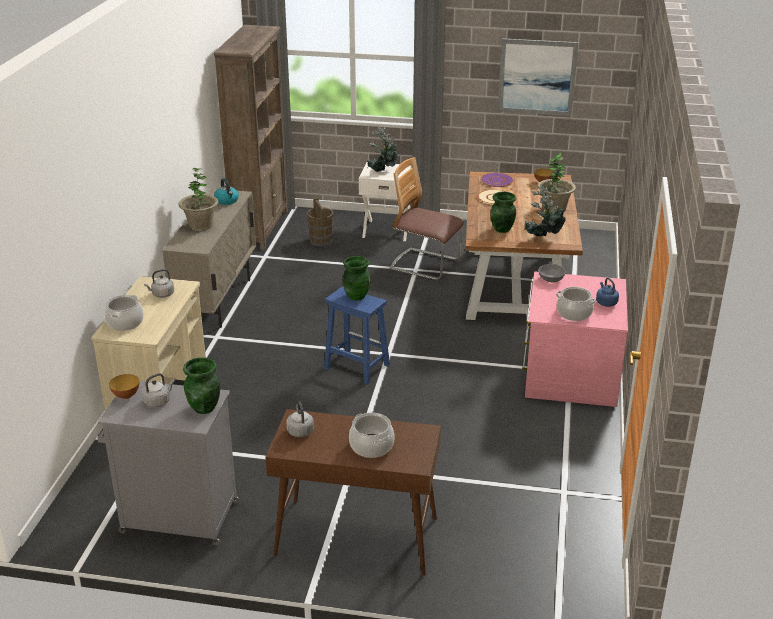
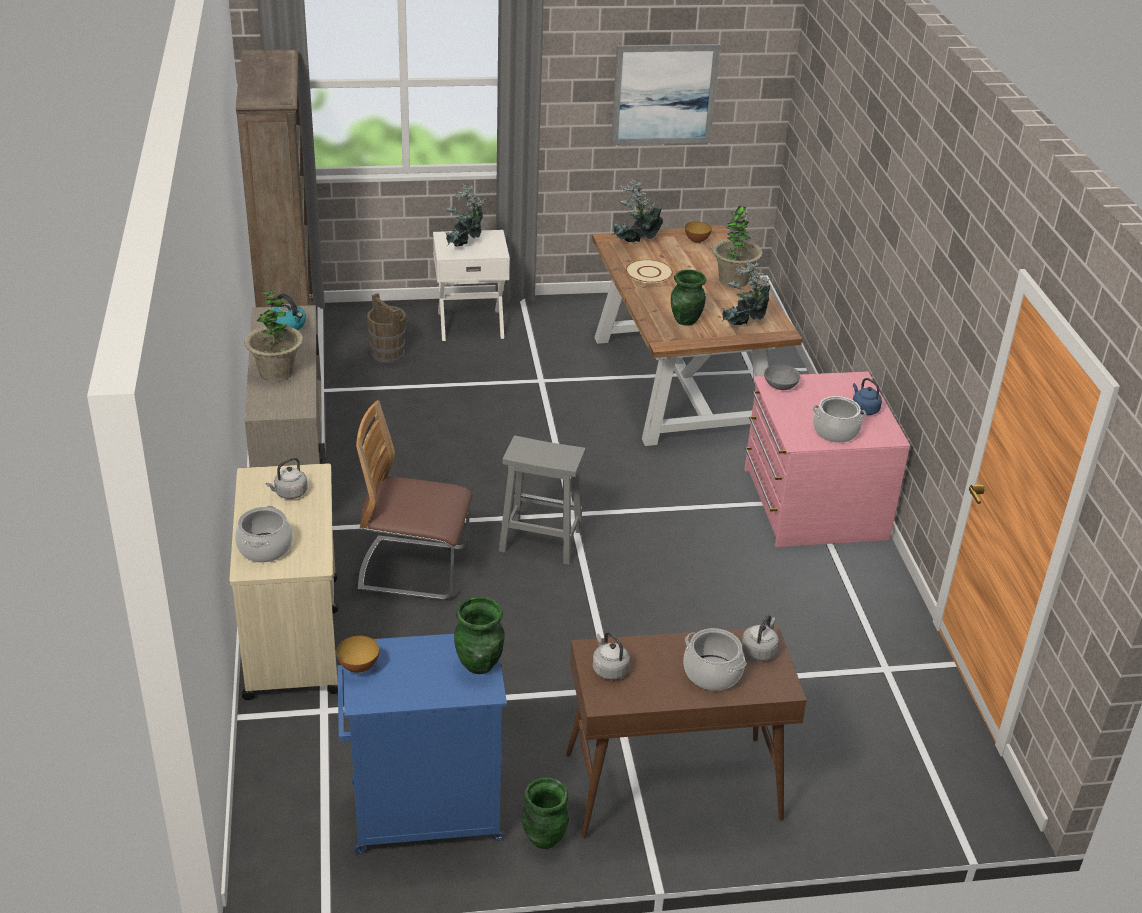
camera: 20 degrees left, 5 degrees up
grey cabinet [98,381,240,546] -> blue cabinet [337,634,507,854]
grey kettle [142,373,175,407] -> grey kettle moved to [741,615,779,661]
blue stool [324,286,390,385] -> grey stool [499,436,586,565]
green vase [343,256,371,301] -> green vase moved to [522,777,569,849]
chair [389,157,464,280] -> chair moved to [356,400,472,600]
purple plate [480,173,514,187] -> potted plant [612,178,663,242]

